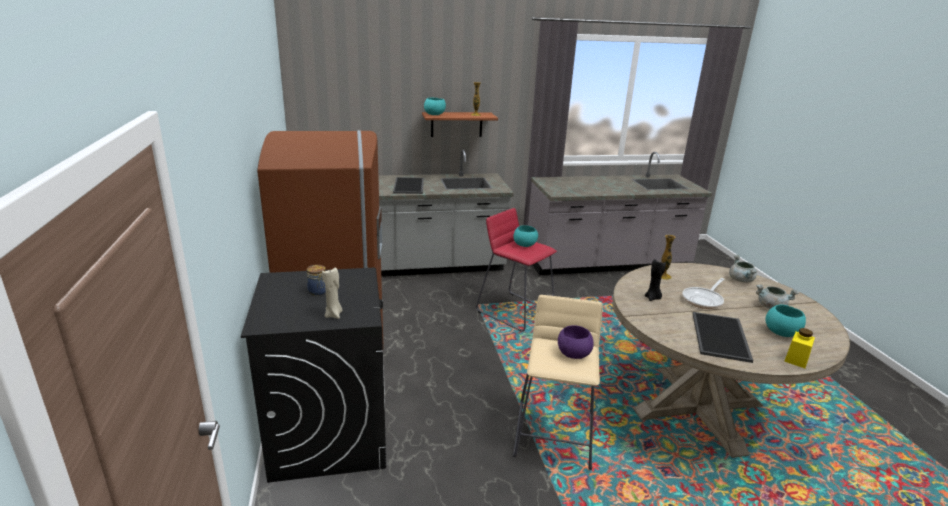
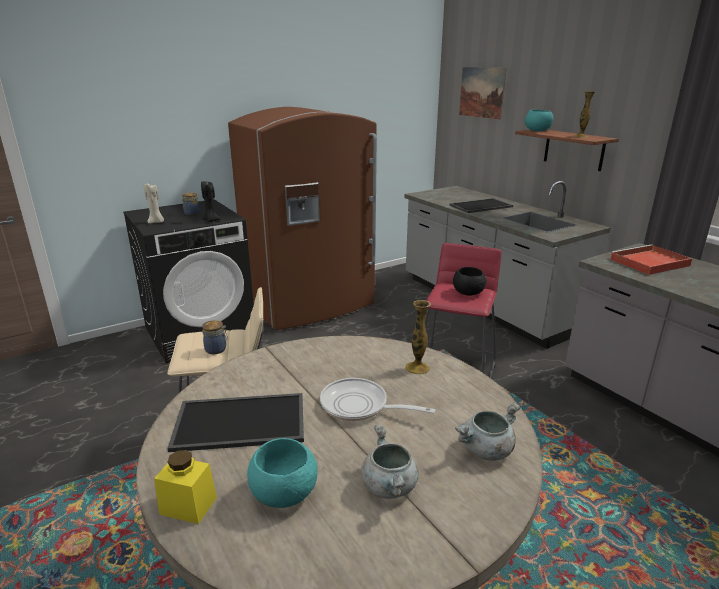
camera: 70 degrees right, 0 degrees up
turquoise bowl [514,225,538,247] -> black bowl [453,267,486,296]
purple bowl [558,325,594,359] -> jar [202,320,228,354]
black candle [645,259,666,301] -> black candle moved to [201,181,221,222]
none -> picture [459,67,507,120]
none -> red tray [610,245,692,275]

